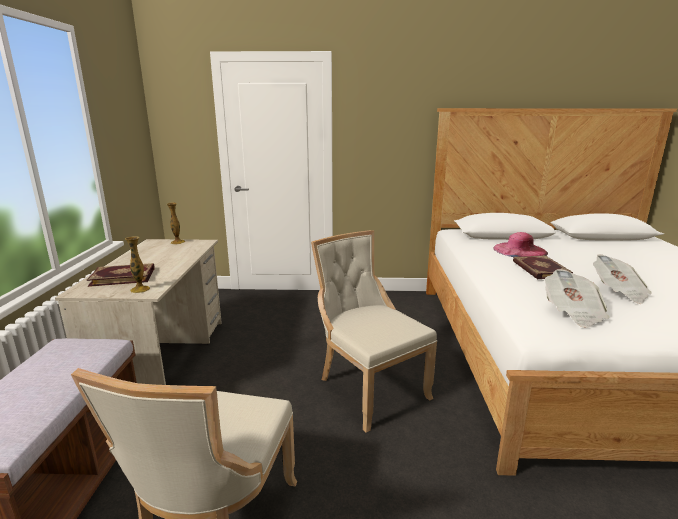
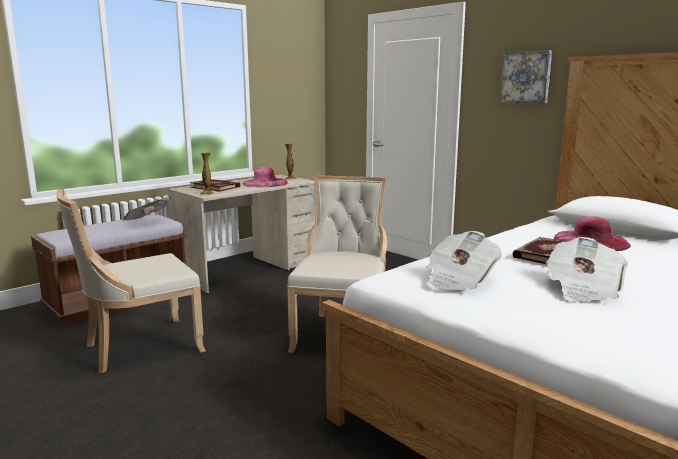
camera: 45 degrees right, 5 degrees down
none -> newspaper [122,199,167,221]
none -> pink hat [242,167,288,187]
none -> picture [500,50,552,103]

